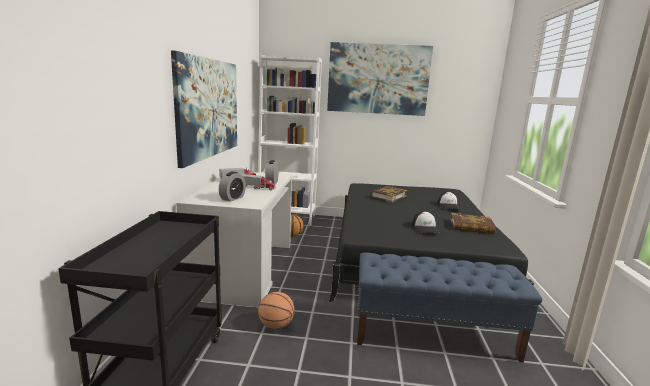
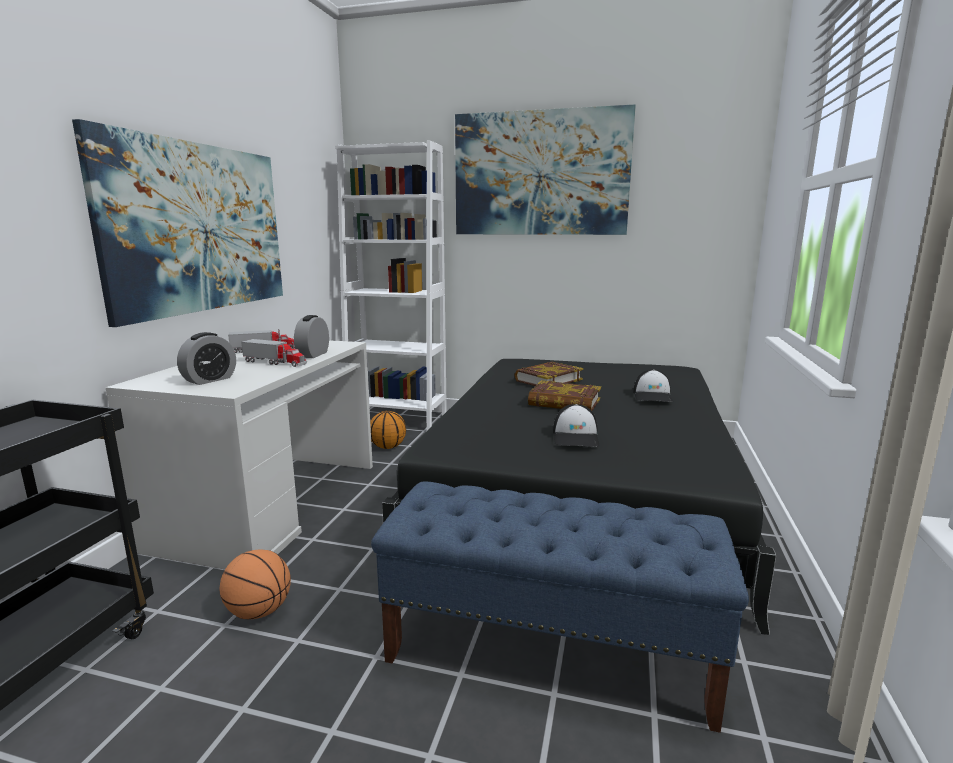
camera: 10 degrees right, 0 degrees up
book [450,213,496,234] -> book moved to [528,380,601,411]

